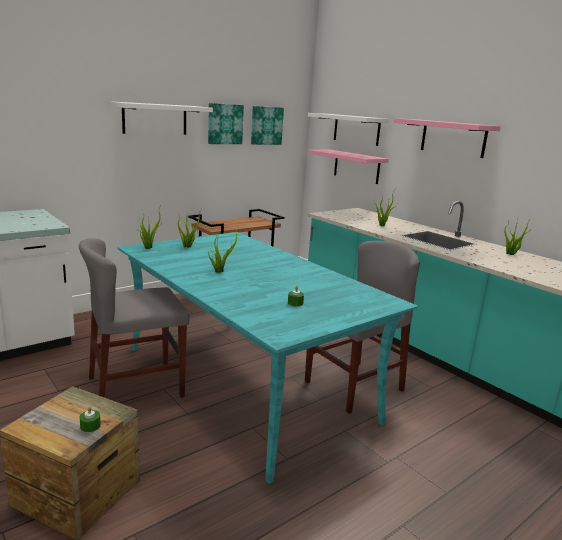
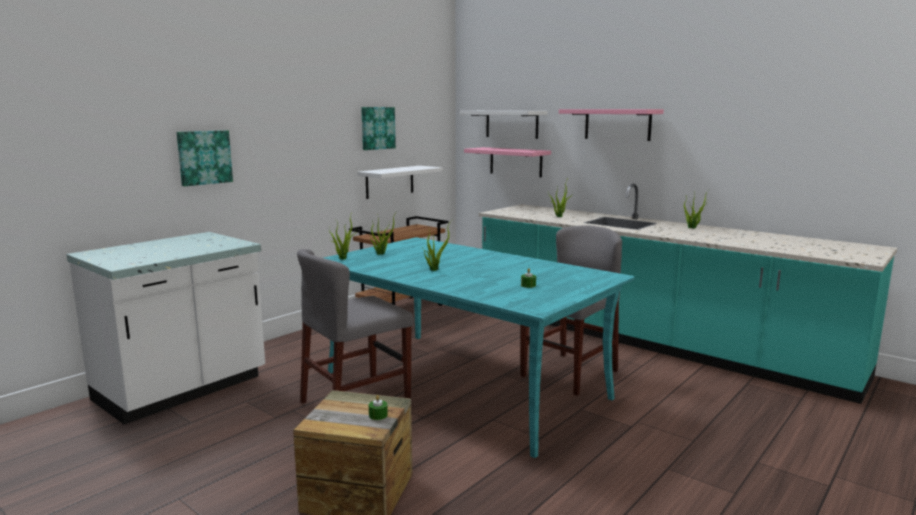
camera: 10 degrees left, 5 degrees down
white shelf [110,101,213,135] -> white shelf moved to [357,166,443,199]
picture [251,106,284,145] -> picture moved to [177,130,233,186]

